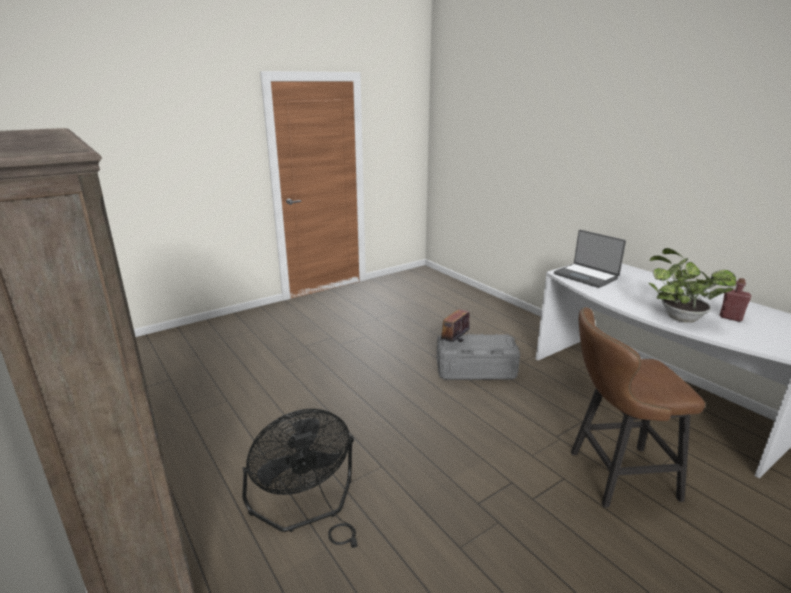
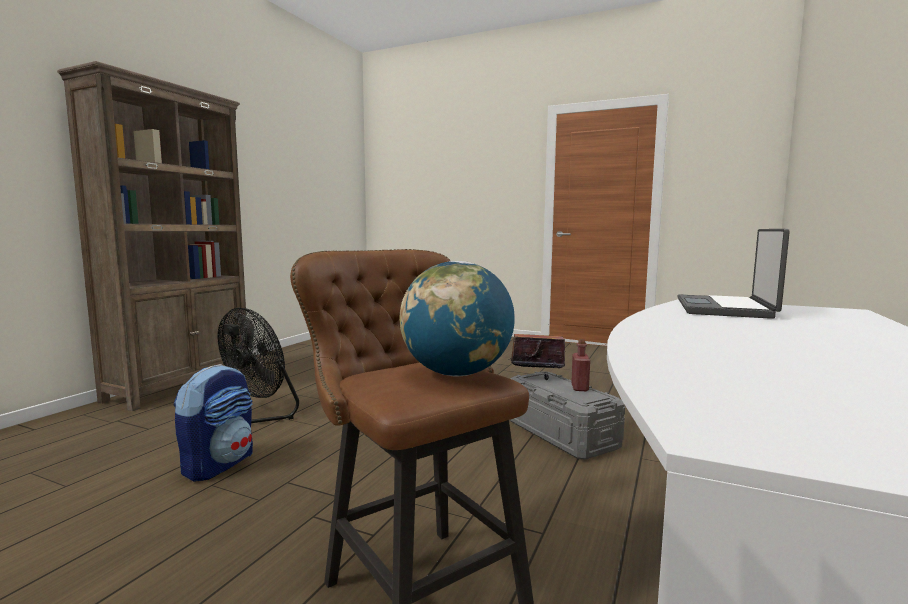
camera: 60 degrees right, 15 degrees down
potted plant [649,248,736,323] -> none
red bottle [720,278,752,322] -> red bottle moved to [571,339,590,391]
none -> backpack [174,364,253,482]
none -> globe [400,261,515,376]

